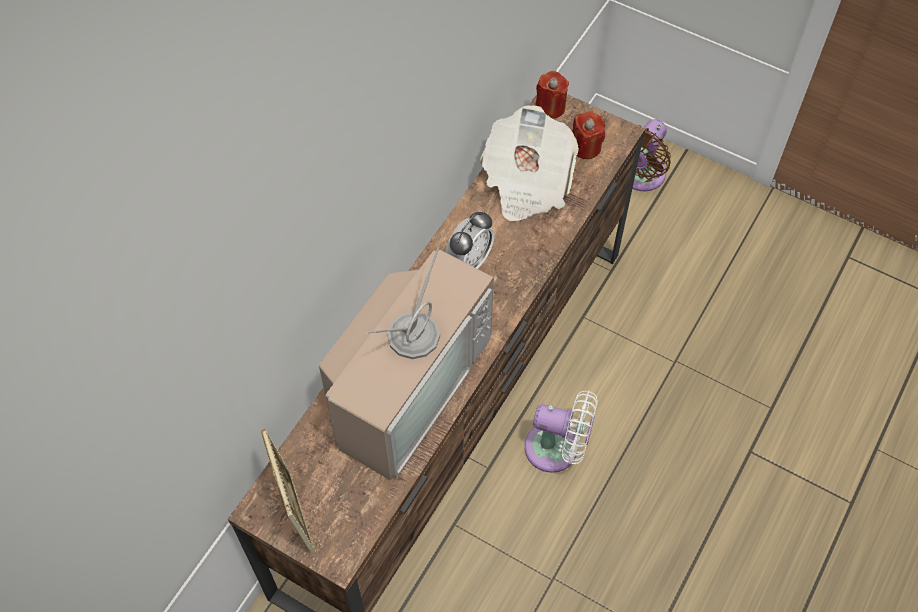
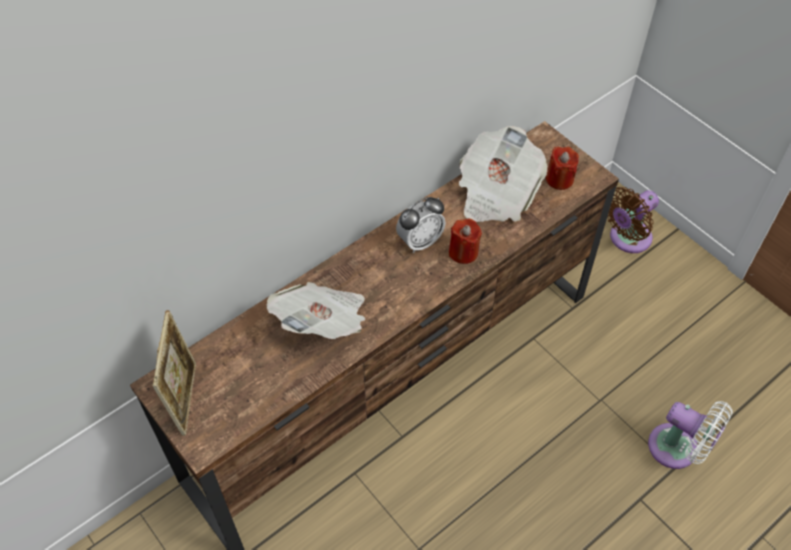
camera: 20 degrees right, 5 degrees down
television [319,230,494,480] -> newspaper [267,282,365,339]
white fan [524,390,598,473] -> white fan moved to [648,401,733,469]
red candle [535,71,569,119] -> red candle moved to [449,218,482,264]

